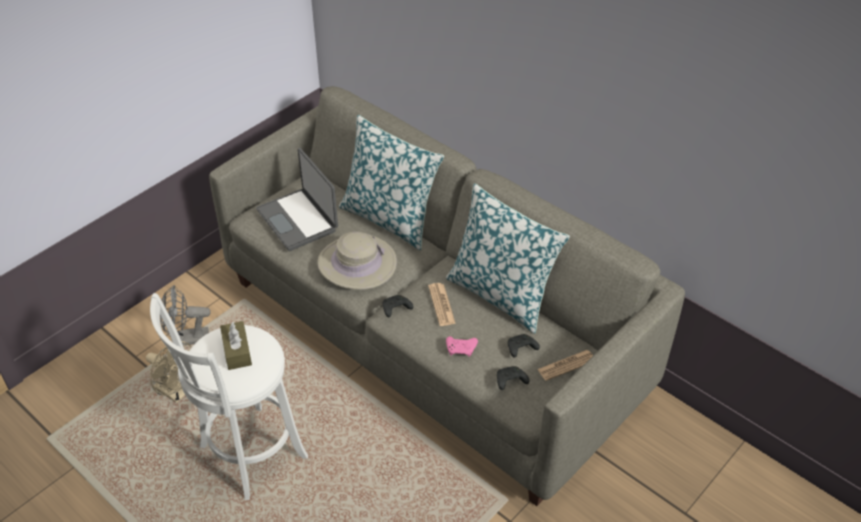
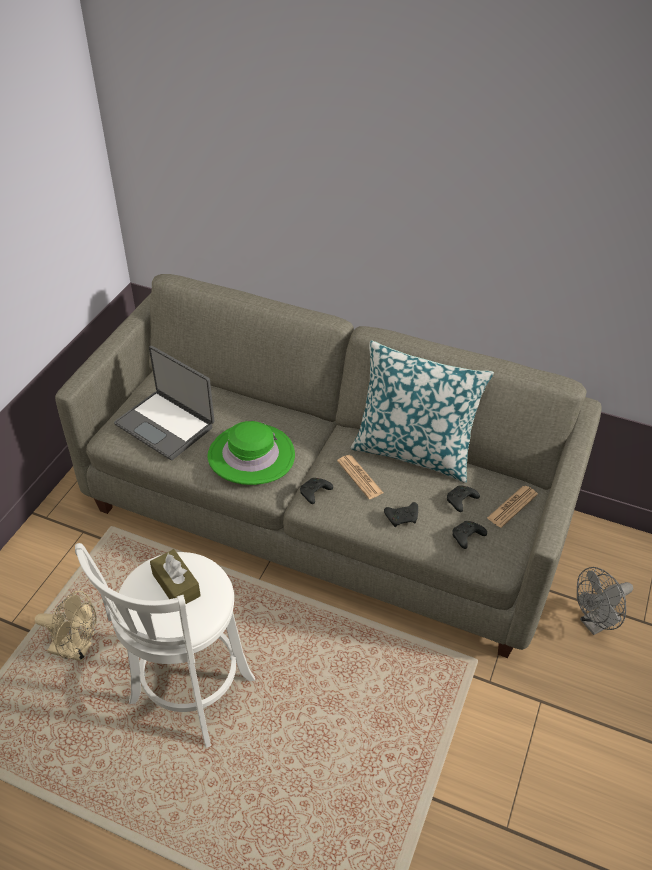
camera: 20 degrees left, 0 degrees up
grey fan [160,285,210,345] -> grey fan moved to [577,567,633,635]
beige hat [317,232,397,290] -> green hat [207,421,295,485]
pillow [339,115,444,250] -> none
pink game controller [446,336,478,357] -> black game controller [384,502,418,527]

